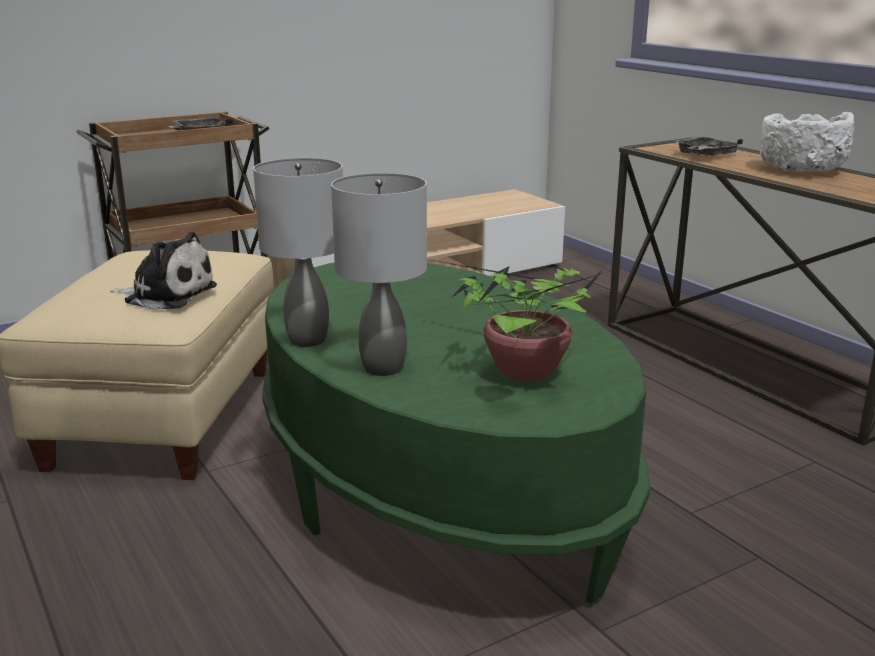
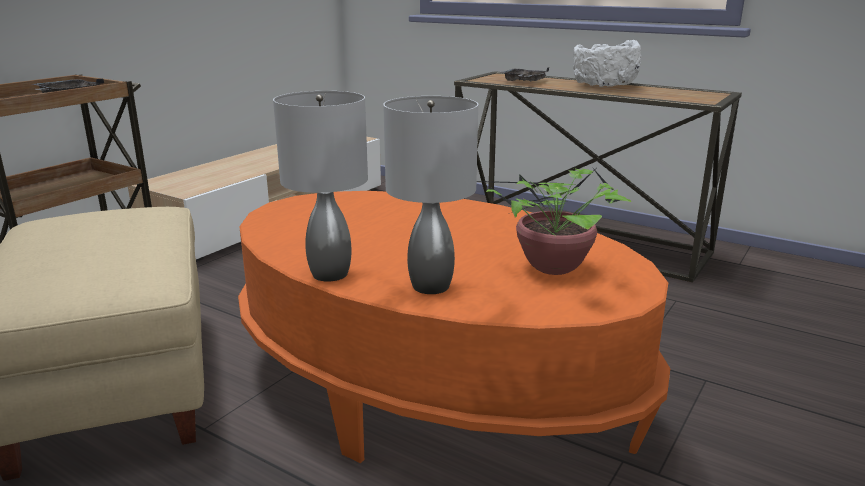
camera: 25 degrees left, 0 degrees up
plush toy [111,232,217,310] -> none
green coffee table [262,263,650,604] -> orange coffee table [238,191,670,463]

